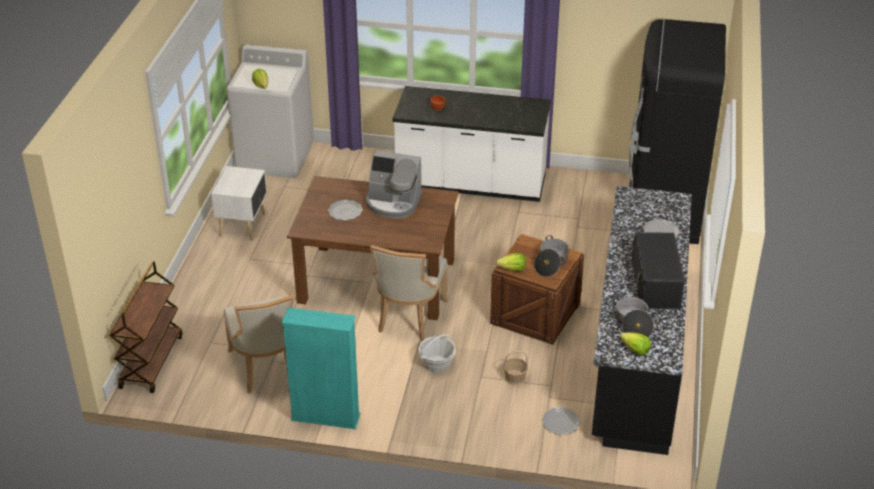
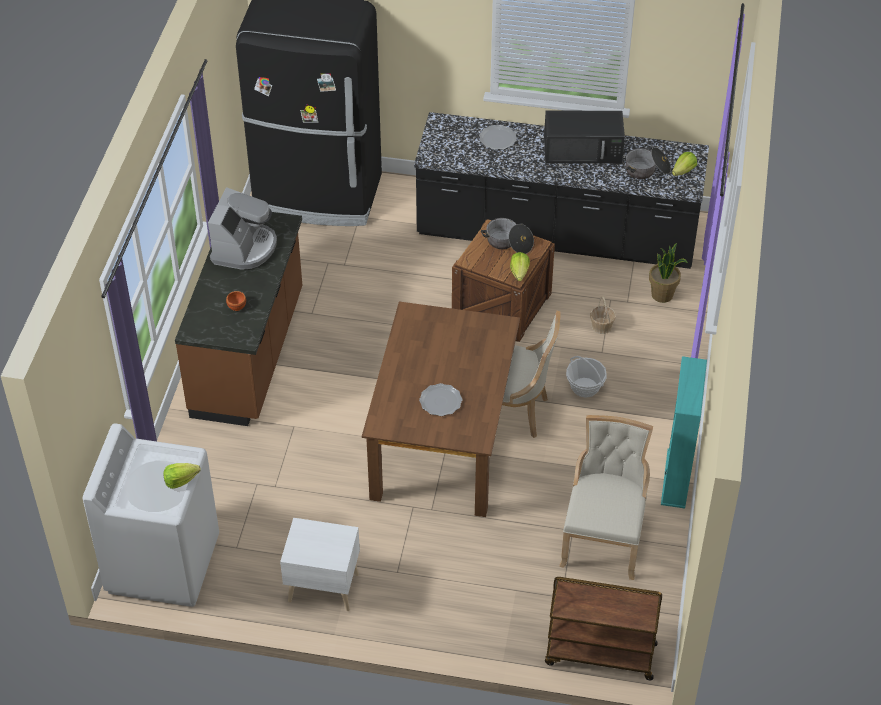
camera: 90 degrees left, 10 degrees up
beige chair [224,295,294,394] -> beige chair turned 60 degrees counterclockwise [559,415,653,580]
coffee machine [366,150,423,218] -> coffee machine moved to [208,187,277,270]
white counter [393,86,551,202] -> brown counter [175,212,302,426]
plate [542,407,580,435] -> potted plant [649,243,688,303]

